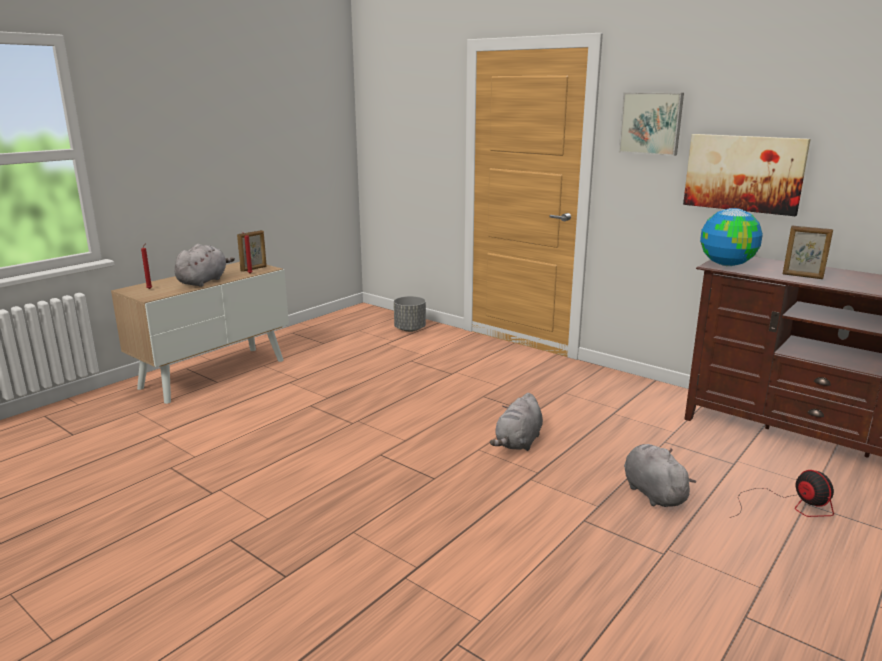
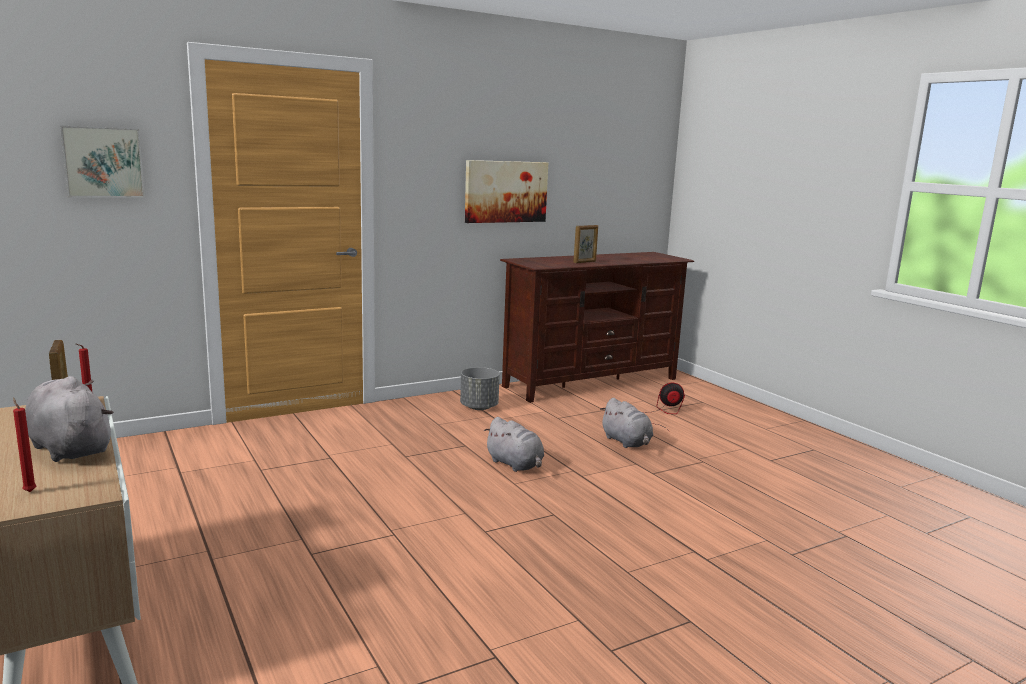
camera: 70 degrees left, 5 degrees down
grey planter [394,296,426,332] -> grey planter moved to [460,367,500,410]
picture [619,92,684,156] -> picture moved to [60,126,145,197]
grey plush toy [624,444,696,507] -> grey plush toy turned 120 degrees counterclockwise [600,398,653,448]
globe [700,208,763,266] -> none

